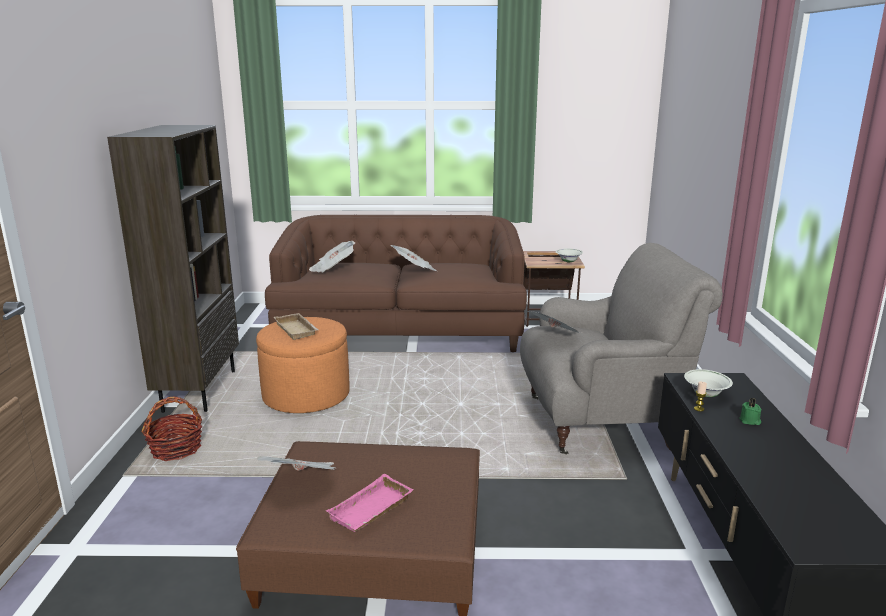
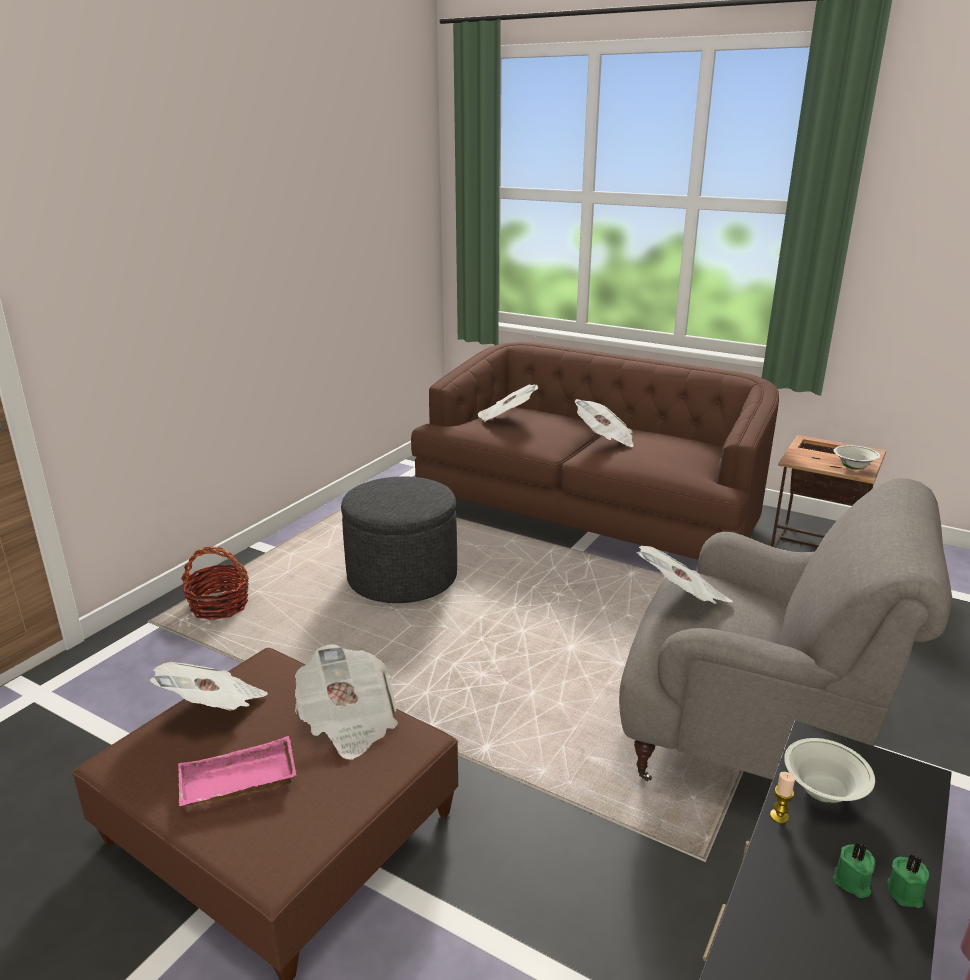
camera: 30 degrees right, 5 degrees up
brown bookcase [107,125,239,413] -> none
orange ottoman [256,317,350,413] -> grey ottoman [341,476,457,603]
beige tray [274,313,318,340] -> none
none -> newspaper [295,644,398,760]
none -> green candle [887,854,929,908]

